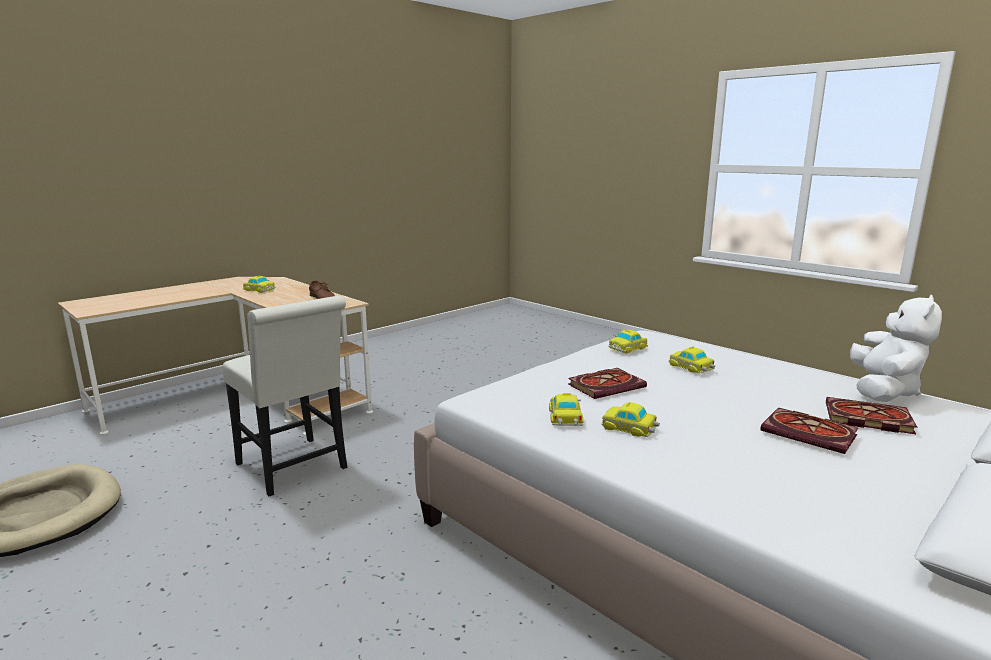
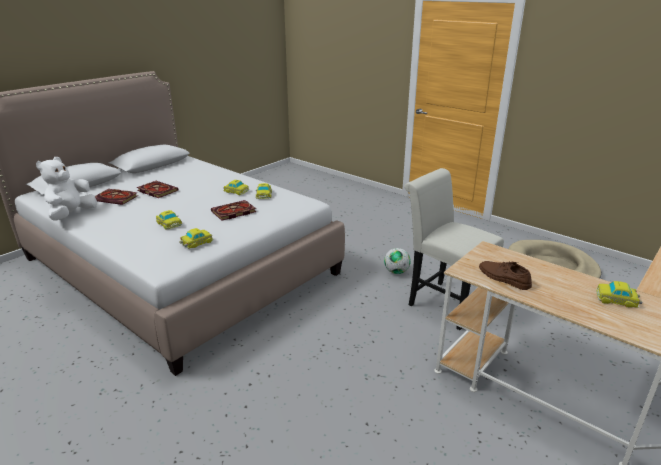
camera: 175 degrees right, 10 degrees up
none -> football [384,248,411,274]

